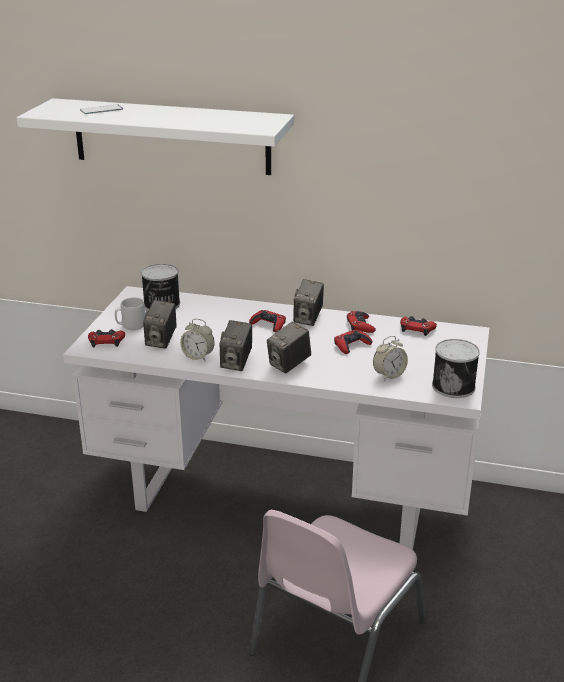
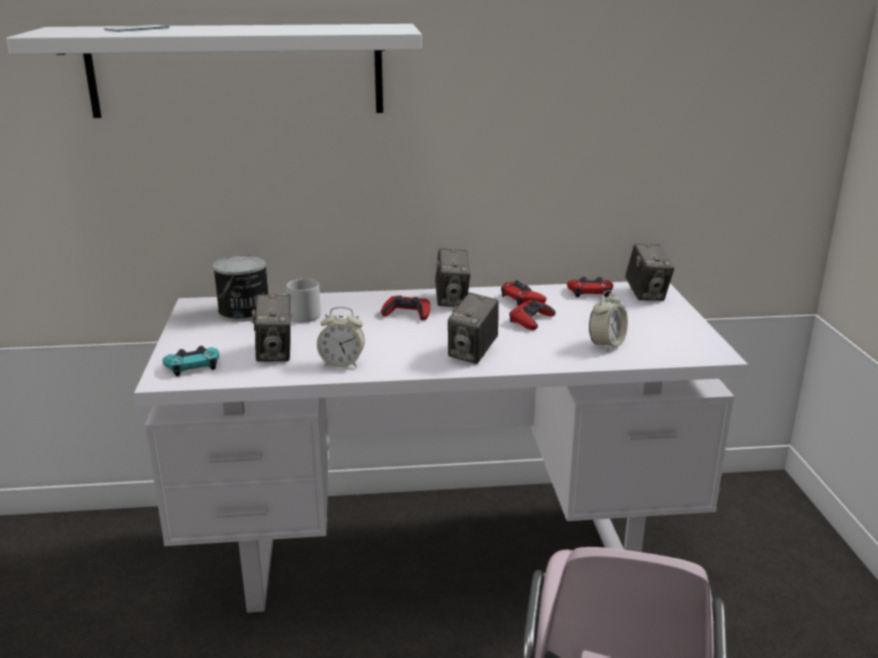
camera: 20 degrees left, 5 degrees down
red game controller [88,329,125,347] -> turquoise game controller [162,346,219,376]
grey mug [115,297,145,330] -> grey mug moved to [283,279,321,322]
camera [219,320,252,371] -> camera moved to [625,244,674,301]
can [432,339,480,398] -> none

